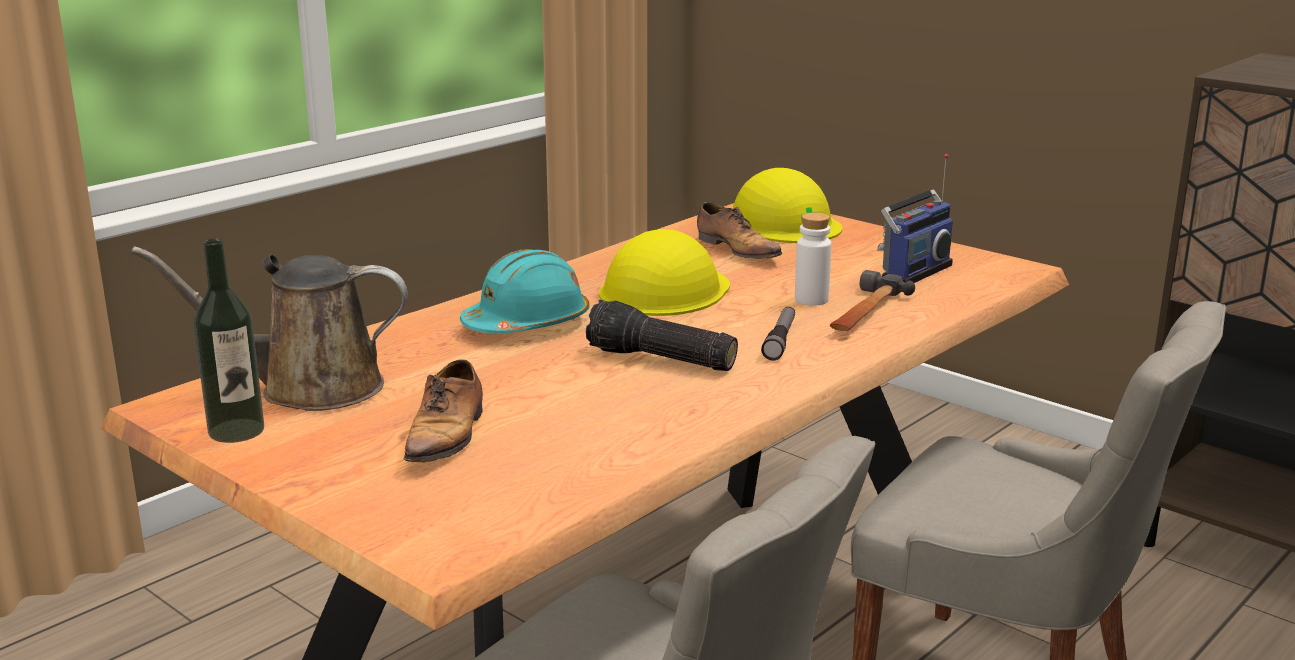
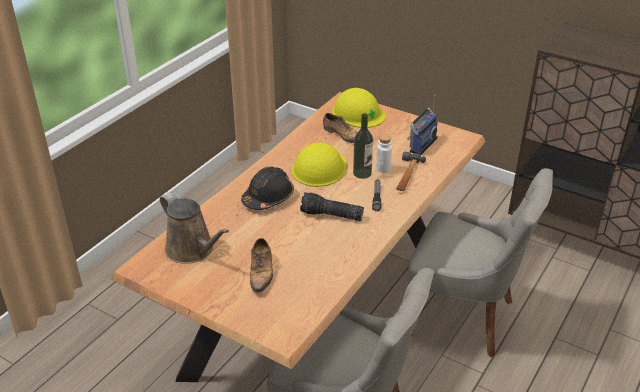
camera: 10 degrees left, 15 degrees up
brown watering can [131,246,408,411] -> brown watering can turned 120 degrees counterclockwise [160,193,229,264]
bottle [194,239,264,443] -> bottle moved to [353,113,373,179]
turquoise hard hat [460,249,589,334] -> black hard hat [241,166,294,210]

